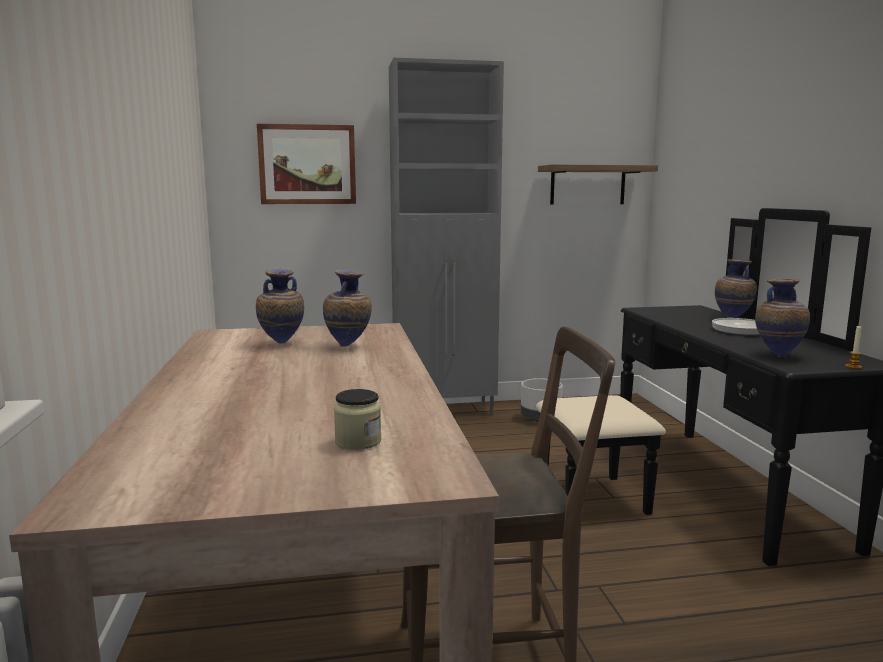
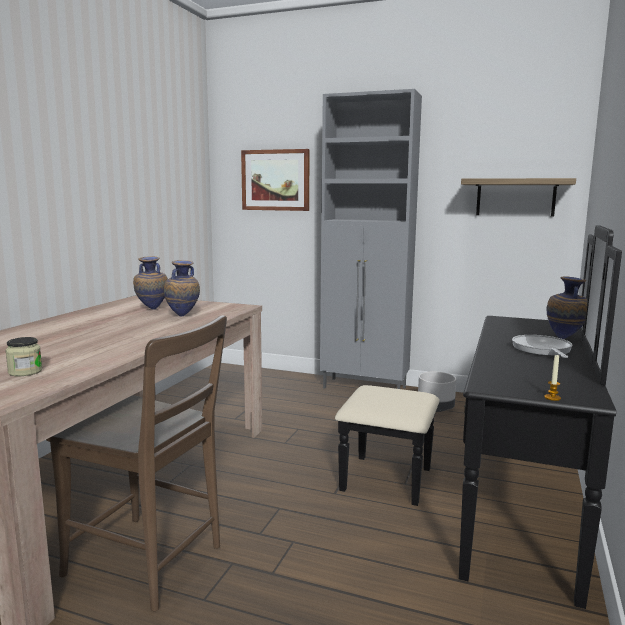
camera: 30 degrees right, 0 degrees up
vase [755,278,810,357] -> none

